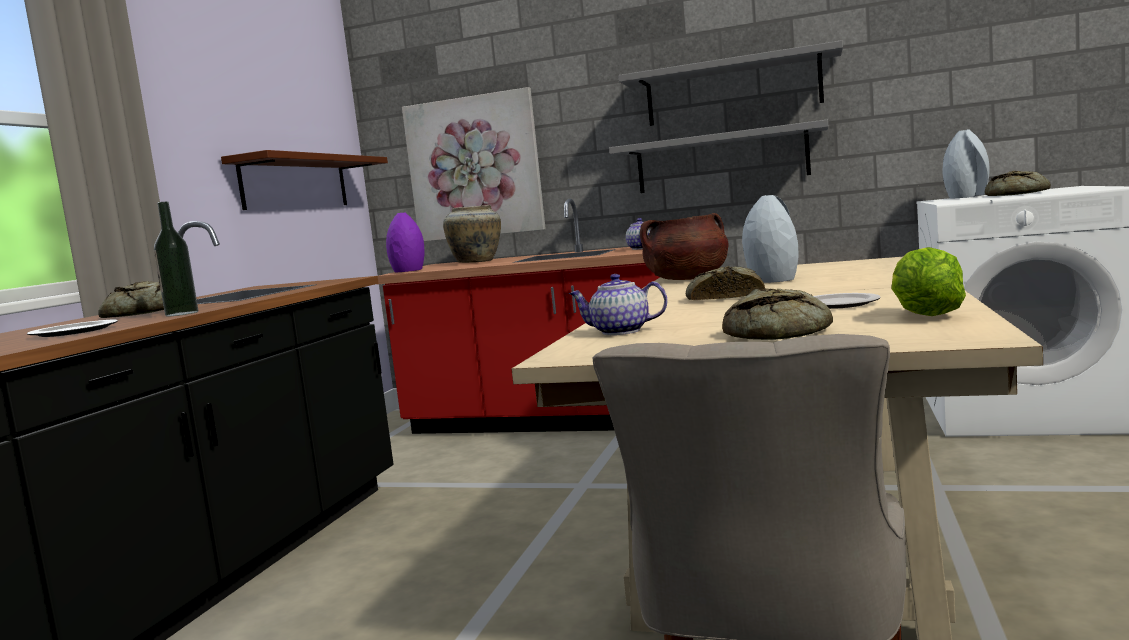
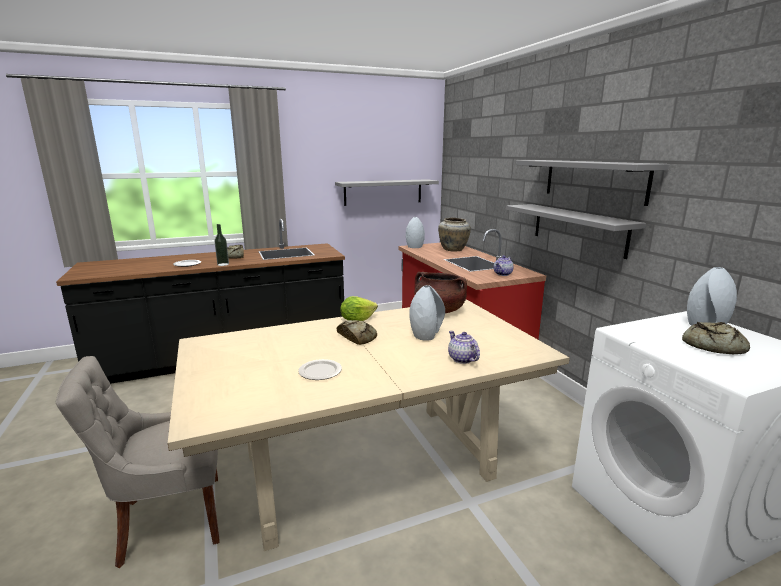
camera: 50 degrees right, 10 degrees up
brown shelf [221,150,388,210] -> grey shelf [335,179,439,206]
purple vase [386,213,424,272] -> grey vase [406,217,425,248]
picture [402,87,546,241] -> none
teapot [568,274,667,335] -> teapot moved to [448,331,480,364]
bread [722,288,833,340] -> none
lettuce [891,247,966,316] -> lettuce moved to [340,296,378,321]

